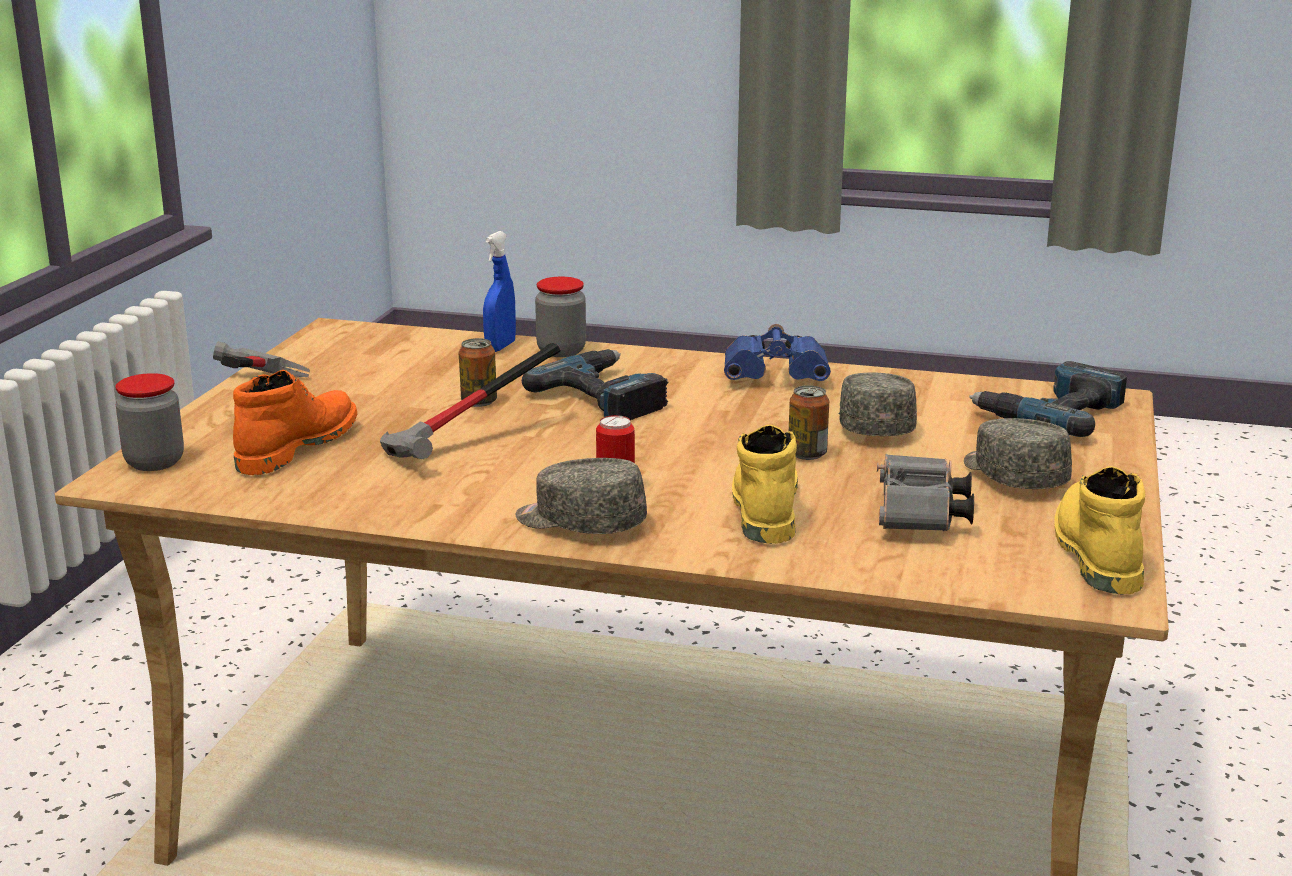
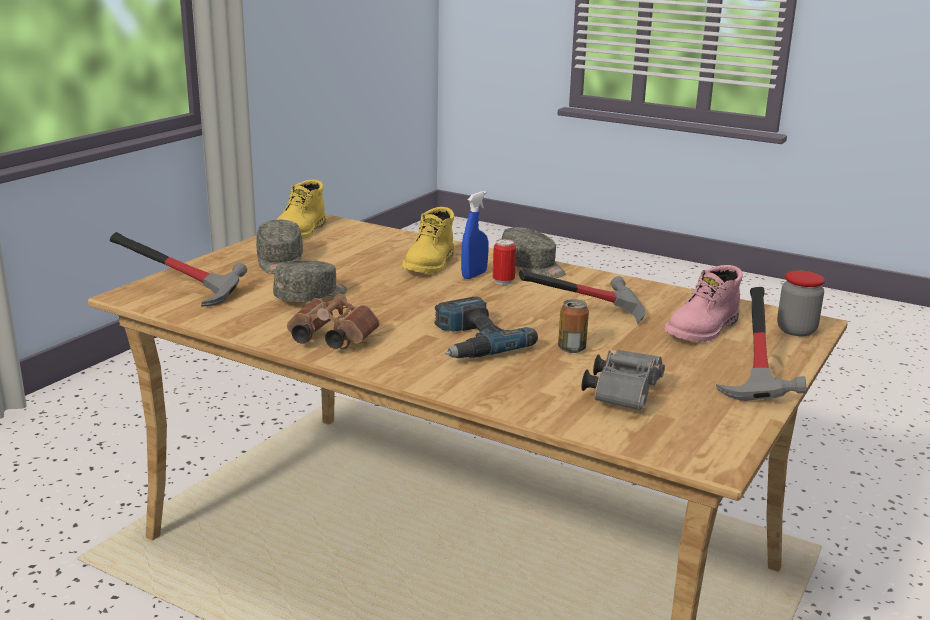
camera: 165 degrees left, 0 degrees up
orange boot [233,370,357,475] -> pink boot [664,265,743,342]
blue spray bottle [483,231,516,352] -> blue spray bottle moved to [461,191,488,279]
jar [535,277,586,357] -> none
blue binoculars [724,324,831,381] -> brown binoculars [287,294,380,349]
can [789,385,829,460] -> none
grey cap [838,372,917,436] -> grey cap turned 150 degrees counterclockwise [273,260,347,302]
grey binoculars [877,454,974,531] -> grey binoculars moved to [582,350,665,411]
power drill [969,361,1127,437] -> hammer [110,232,247,307]

